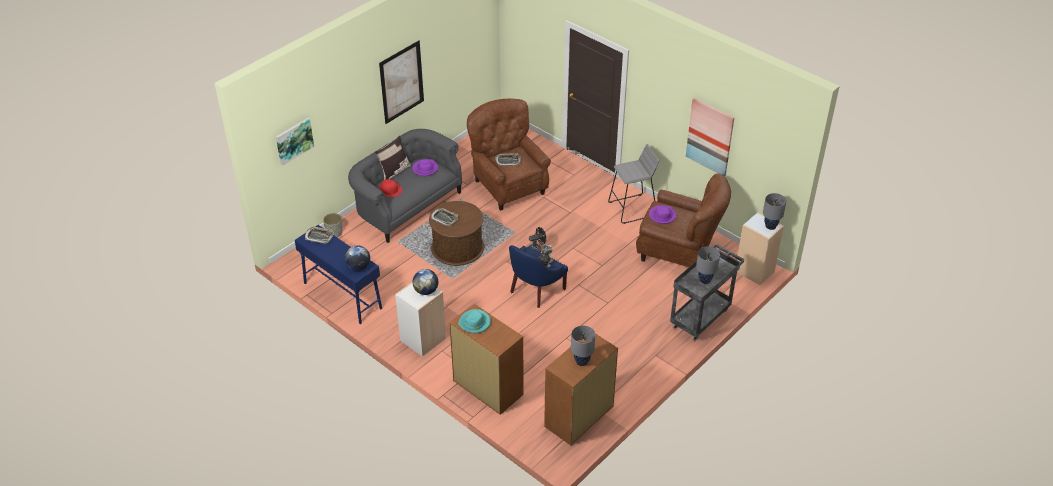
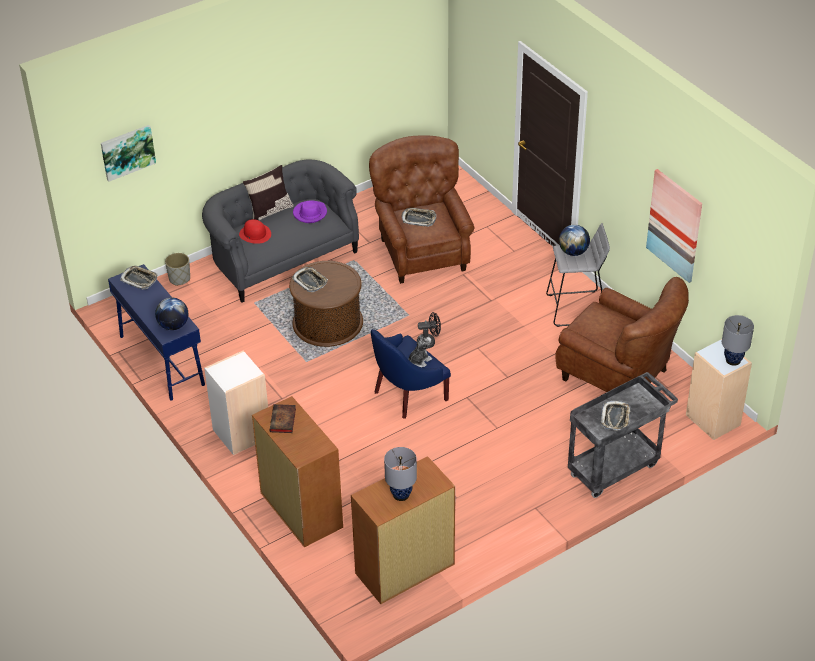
camera: 15 degrees right, 0 degrees up
picture [379,41,424,124] -> none
globe [413,269,438,295] -> globe moved to [559,225,590,256]
turquoise hat [458,309,491,333] -> book [270,404,296,433]
purple hat [649,205,676,224] -> none
grey table lamp [696,246,720,284] -> tray [600,401,631,430]

